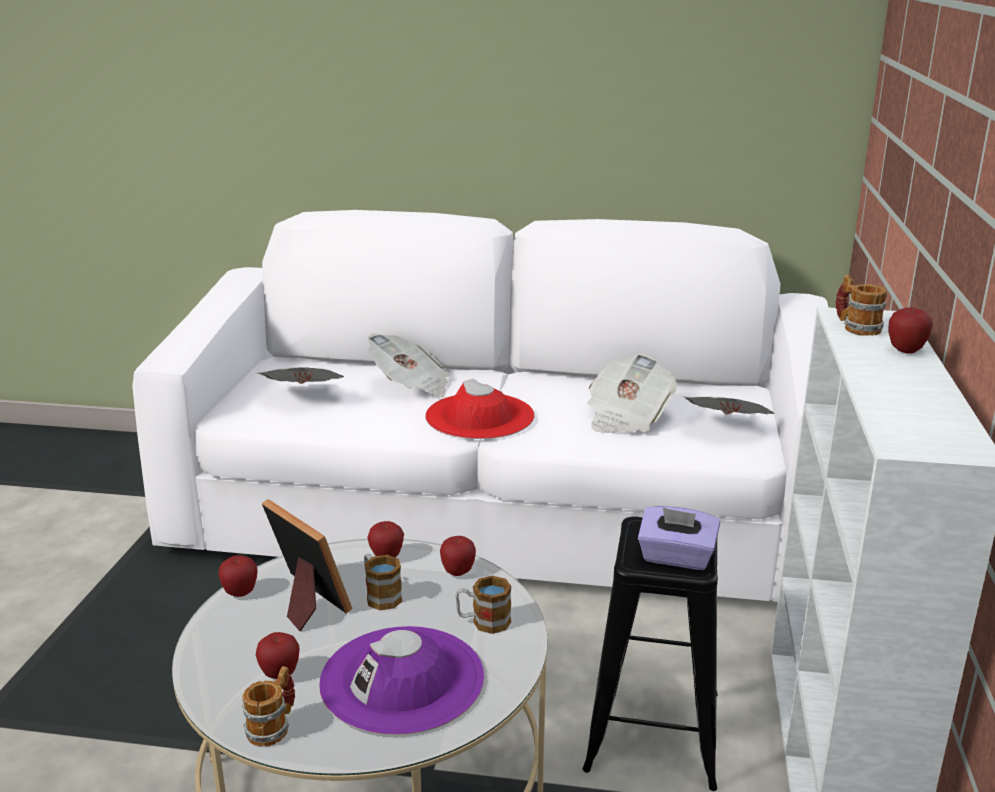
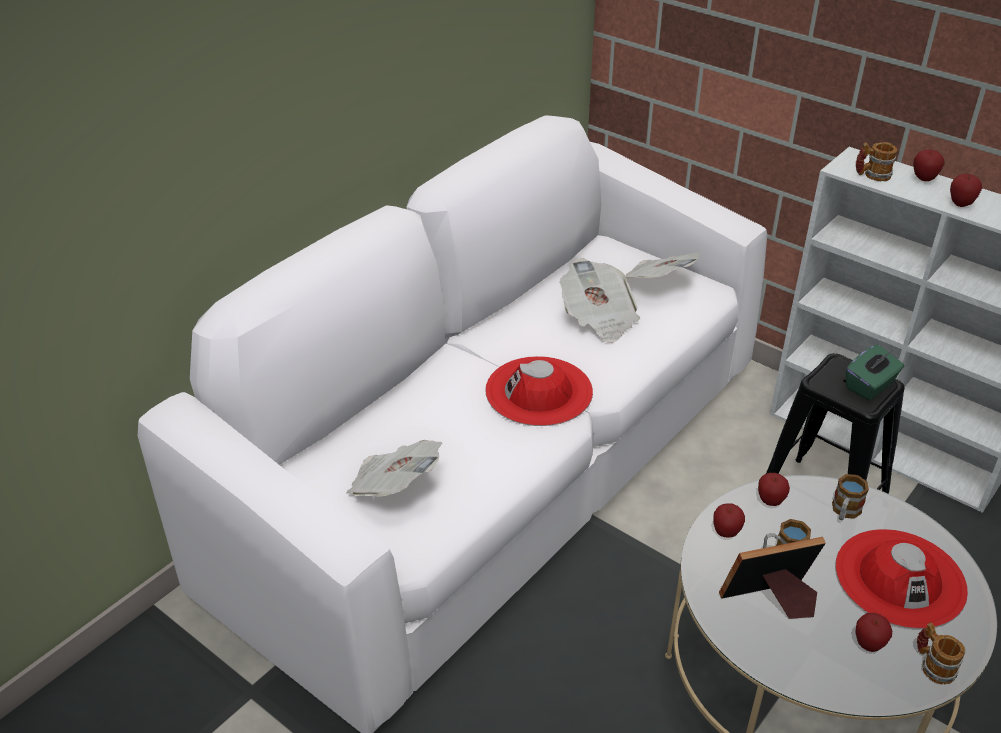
camera: 60 degrees left, 15 degrees up
apple [218,555,258,597] -> apple moved to [950,174,982,207]
purple hat [319,626,484,735] -> red hat [835,529,968,629]
newspaper [367,334,450,397] -> none
purple tissue box [638,506,720,570] -> green tissue box [846,345,904,400]

